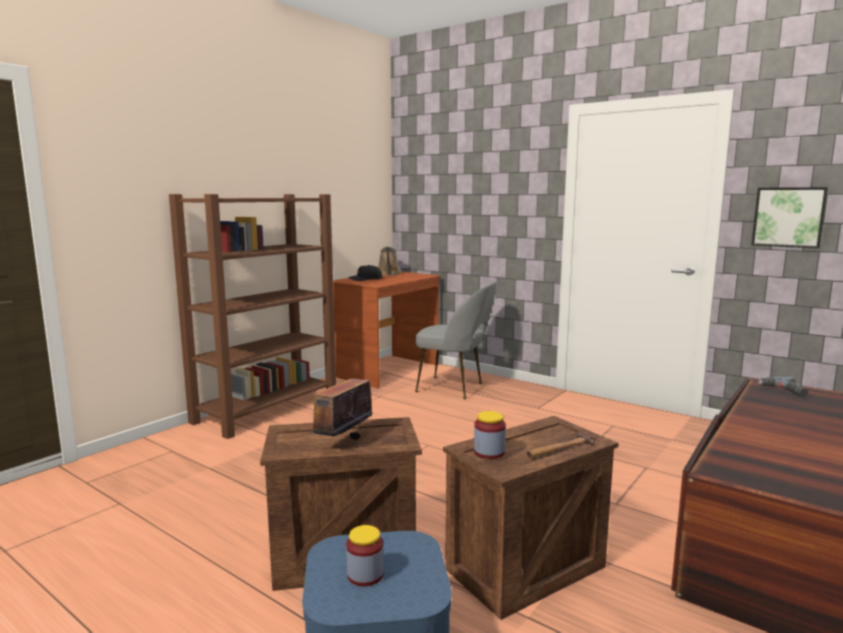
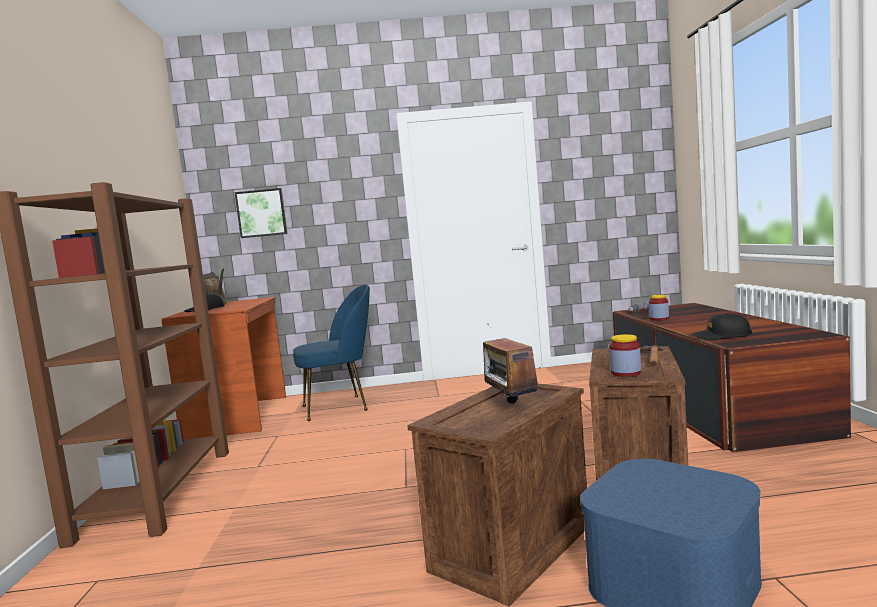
camera: 40 degrees left, 5 degrees down
jar [346,525,384,586] -> jar moved to [649,295,669,320]
grey chair [415,282,497,399] -> blue chair [293,285,370,421]
picture [751,187,828,249] -> picture moved to [234,188,288,238]
none -> black cap [692,313,752,340]

